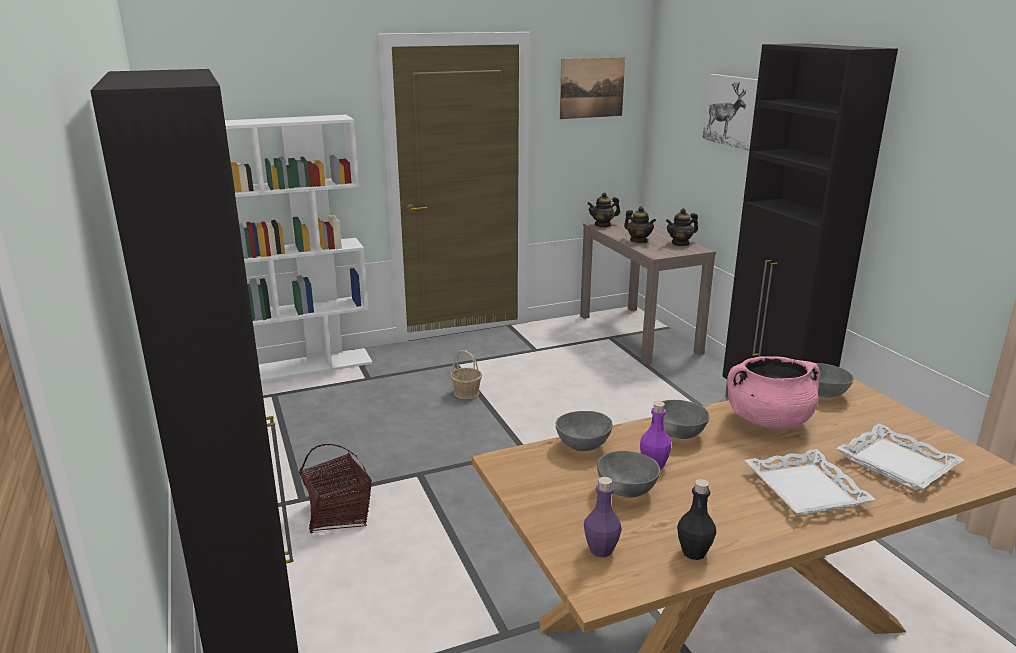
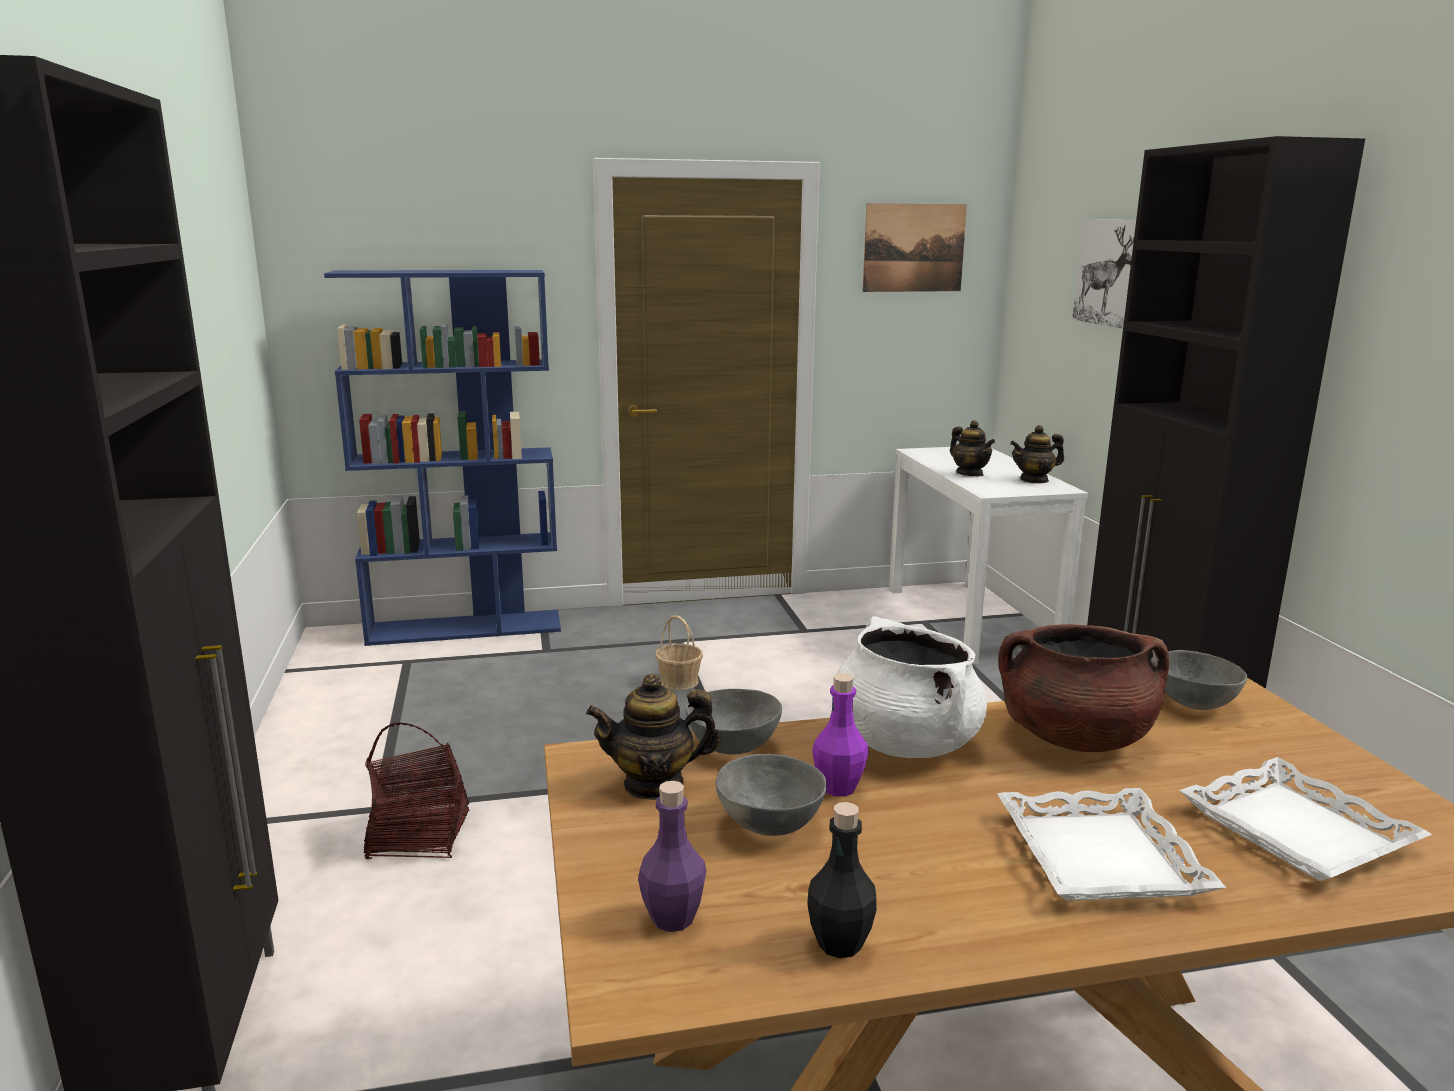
camera: 10 degrees right, 5 degrees down
white bookcase [225,115,373,382] -> blue bookcase [324,270,561,646]
brown console table [580,219,716,365] -> white console table [889,447,1088,664]
teapot [587,192,620,227] -> teapot moved to [586,674,720,800]
grey bowl [661,400,710,439] -> white cooking pot [833,616,987,758]
pink cooking pot [727,356,820,430] -> brown cooking pot [998,624,1169,752]

